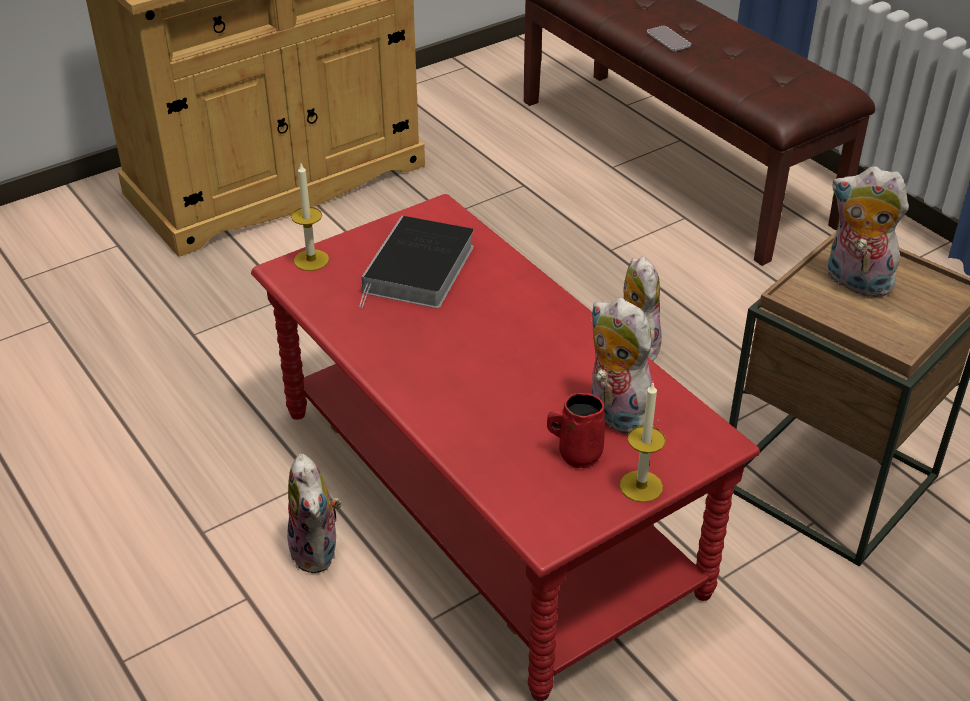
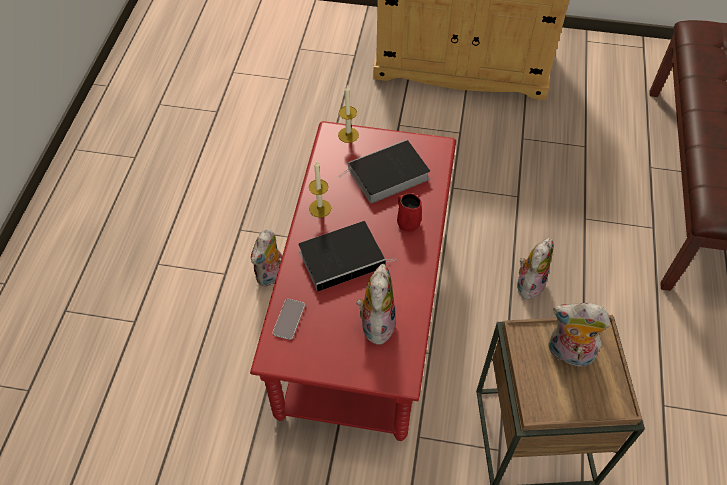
camera: 45 degrees right, 15 degrees up
red mug [547,393,605,468] -> red mug moved to [397,193,422,232]
candle [620,383,666,503] -> candle moved to [309,160,331,217]
phone [647,26,691,51] -> phone moved to [273,299,305,340]
plush toy [828,166,909,298] -> plush toy turned 60 degrees counterclockwise [548,303,610,370]
none -> book [298,221,397,292]

